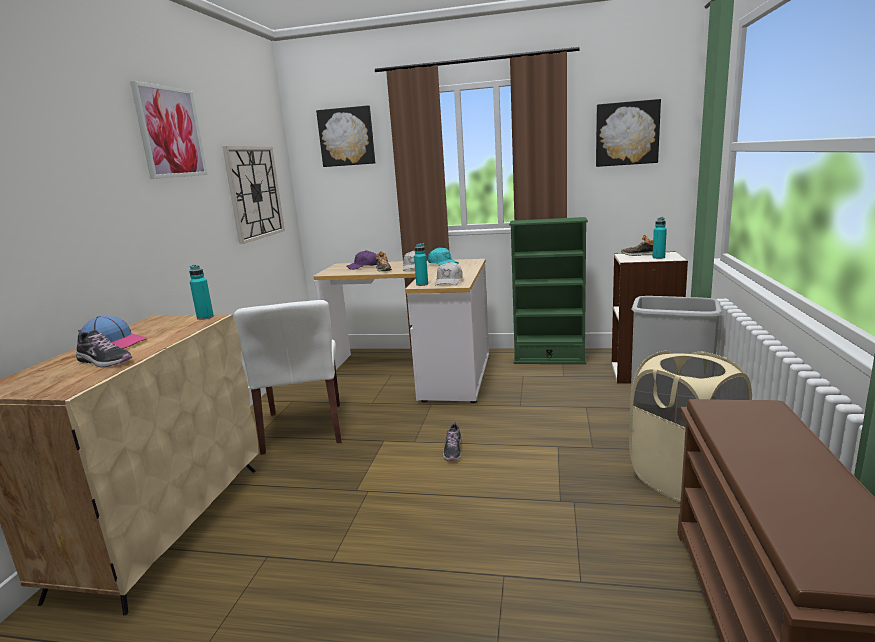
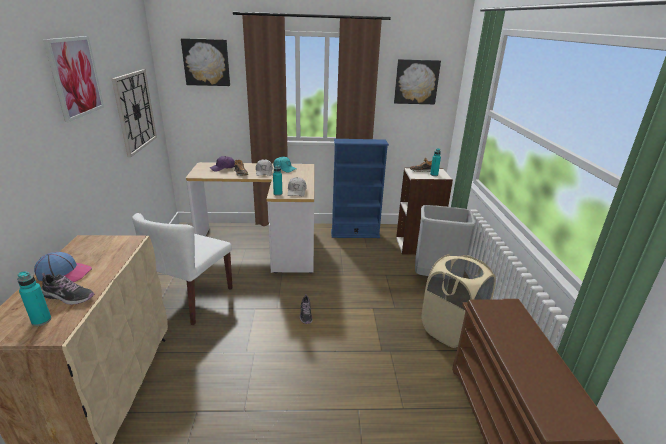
camera: 15 degrees left, 10 degrees up
turquoise bottle [189,265,214,320] -> turquoise bottle moved to [17,271,51,326]
white chair [234,300,341,455] -> white chair turned 45 degrees clockwise [132,213,233,325]
green bookcase [509,217,588,364] -> blue bookcase [331,139,389,238]

